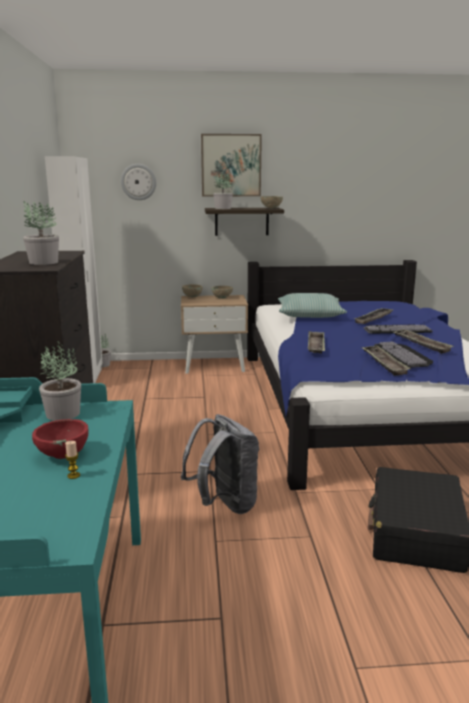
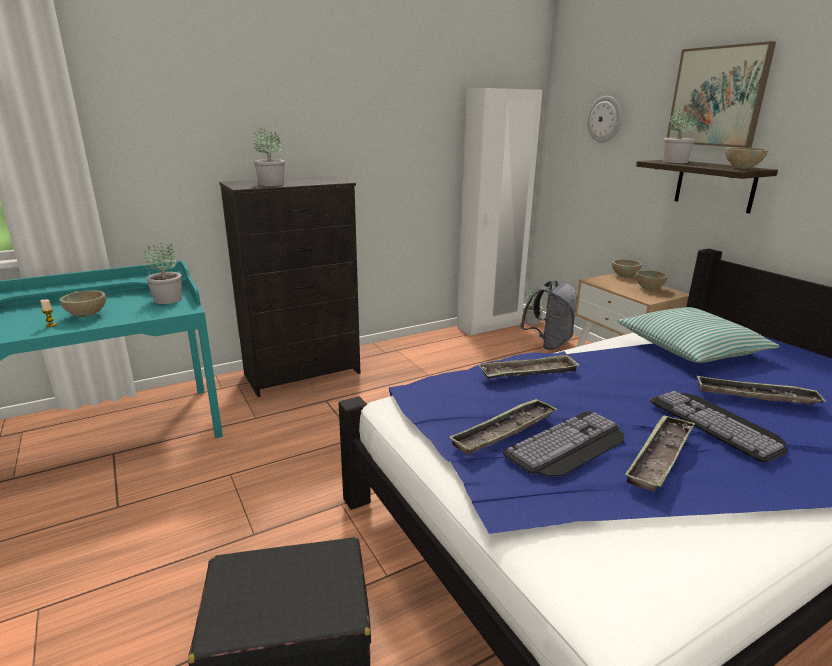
camera: 65 degrees right, 5 degrees up
red bowl [32,419,89,459] -> beige bowl [60,290,106,317]
grey backpack [181,414,259,514] -> grey backpack moved to [520,281,577,350]

